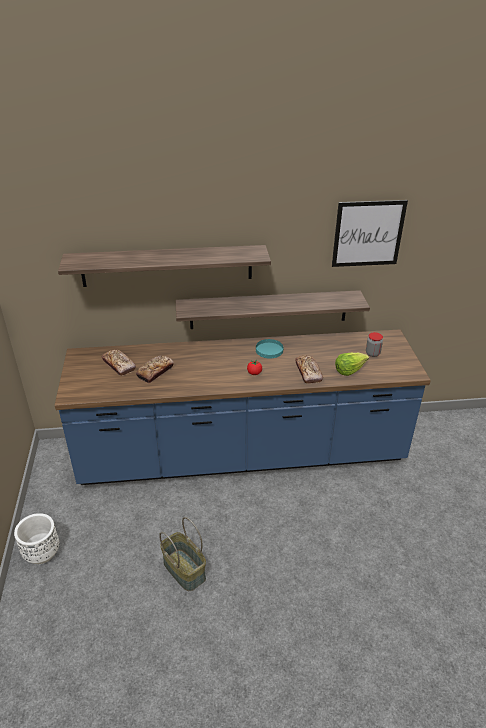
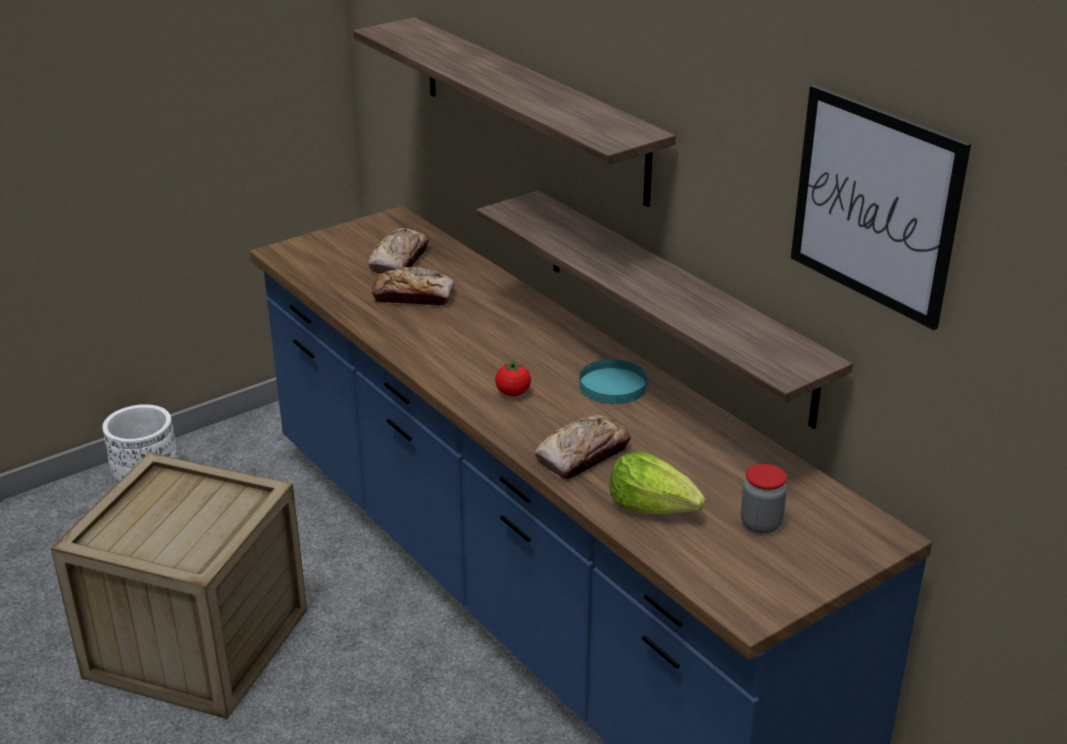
camera: 60 degrees right, 5 degrees down
basket [159,517,206,591] -> crate [51,452,307,719]

